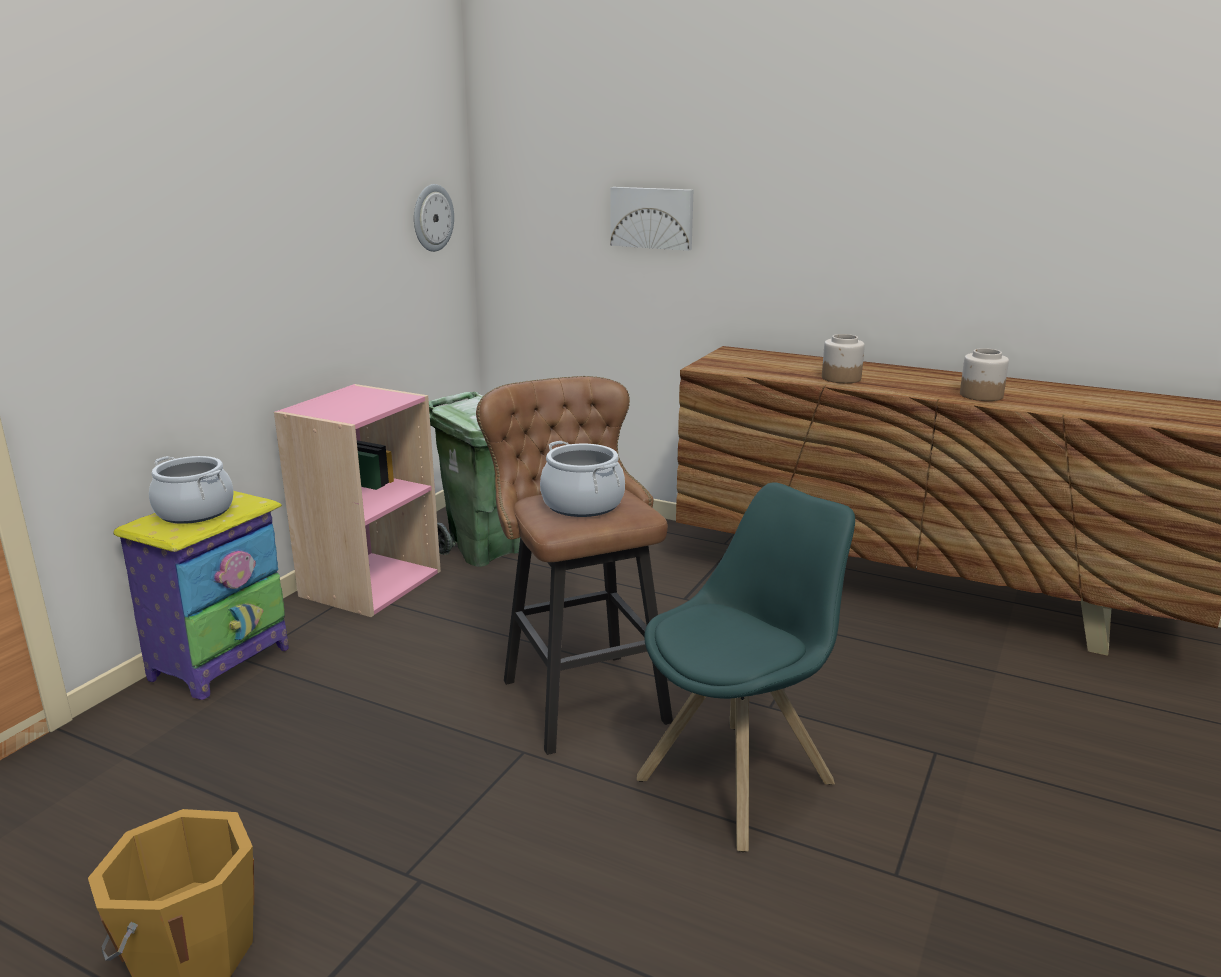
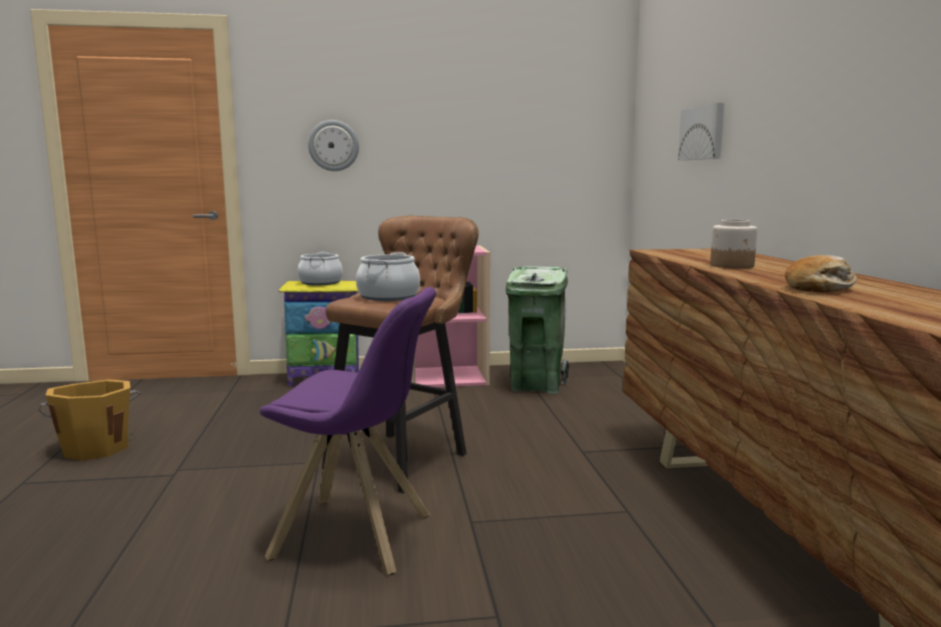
camera: 55 degrees right, 10 degrees down
wall clock [414,184,454,252] -> wall clock moved to [308,120,359,171]
turquoise chair [637,482,855,852] -> purple chair [260,287,436,575]
jar [960,348,1009,401] -> bread [785,255,857,292]

